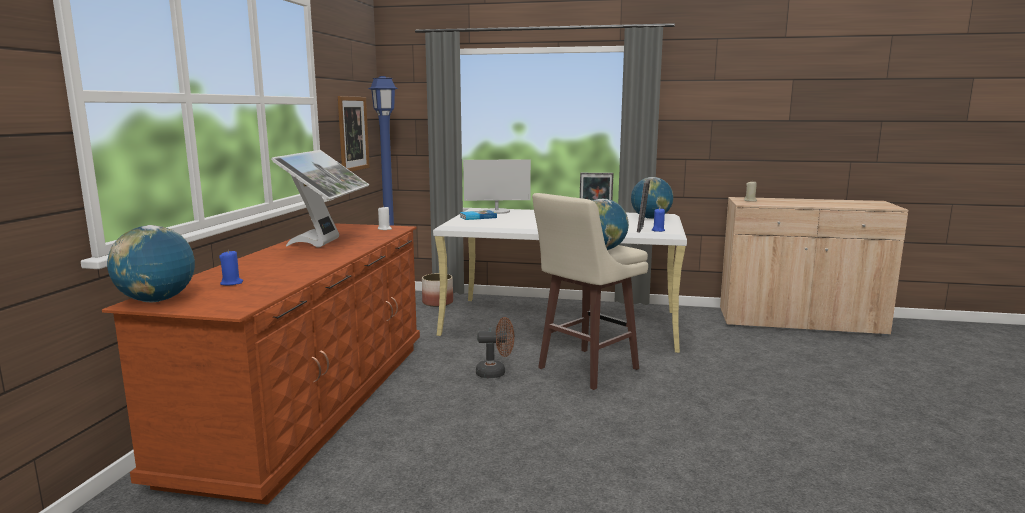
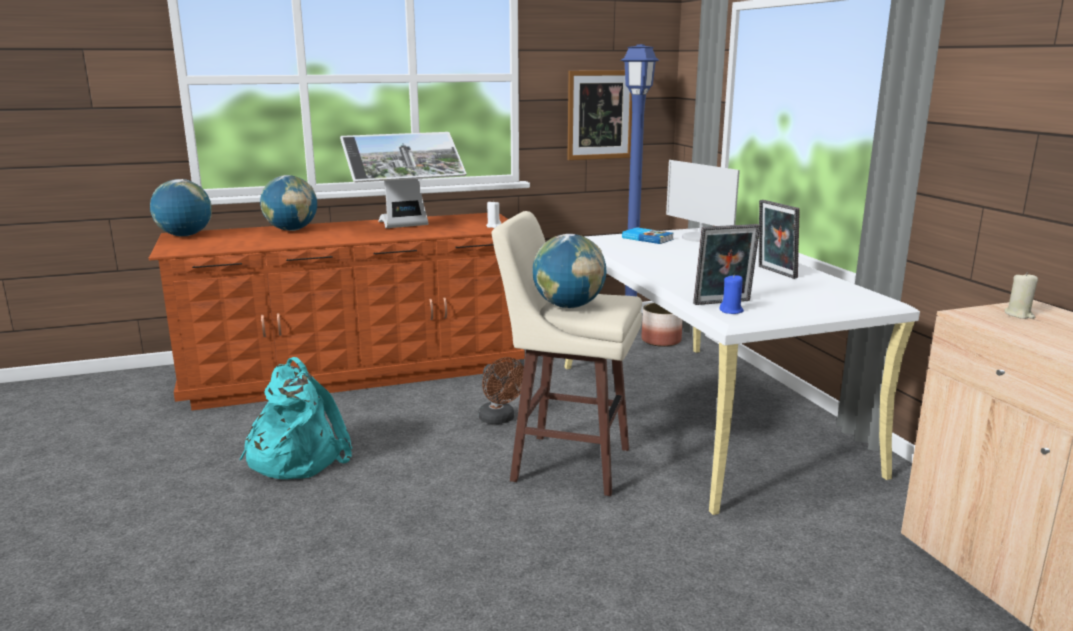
camera: 60 degrees right, 5 degrees up
blue candle [219,250,243,286] -> none
globe [631,177,673,219] -> globe moved to [260,175,317,231]
none -> turquoise backpack [239,357,353,479]

